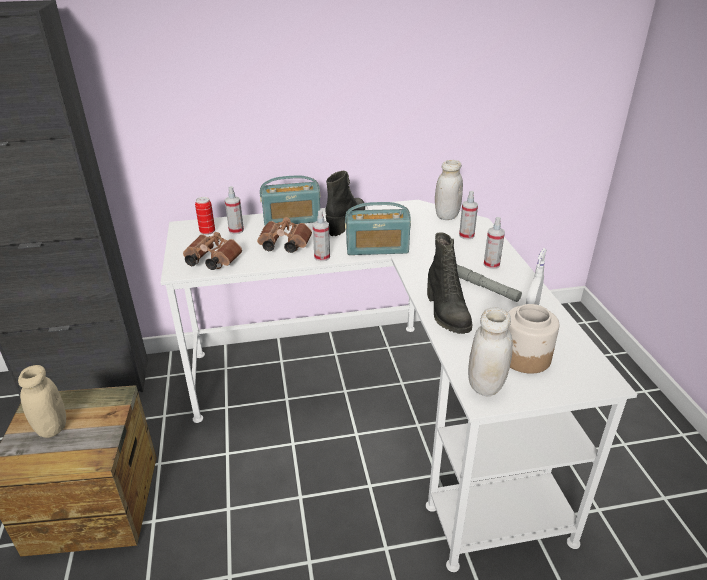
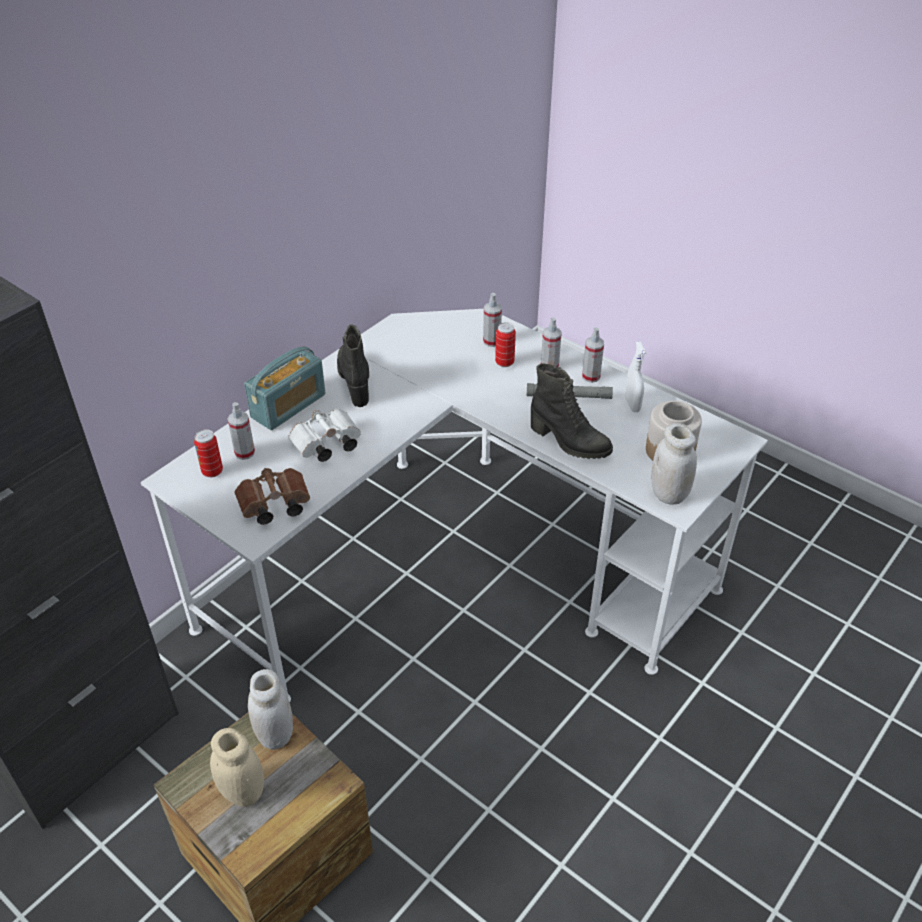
camera: 40 degrees left, 10 degrees up
brown binoculars [257,217,312,253] -> white binoculars [288,408,361,462]
spray bottle [313,210,330,261] -> spray bottle moved to [582,327,604,383]
radio [345,202,411,255] -> none
white jar [435,160,463,220] -> white jar moved to [248,669,293,750]
none -> can [495,322,516,367]

